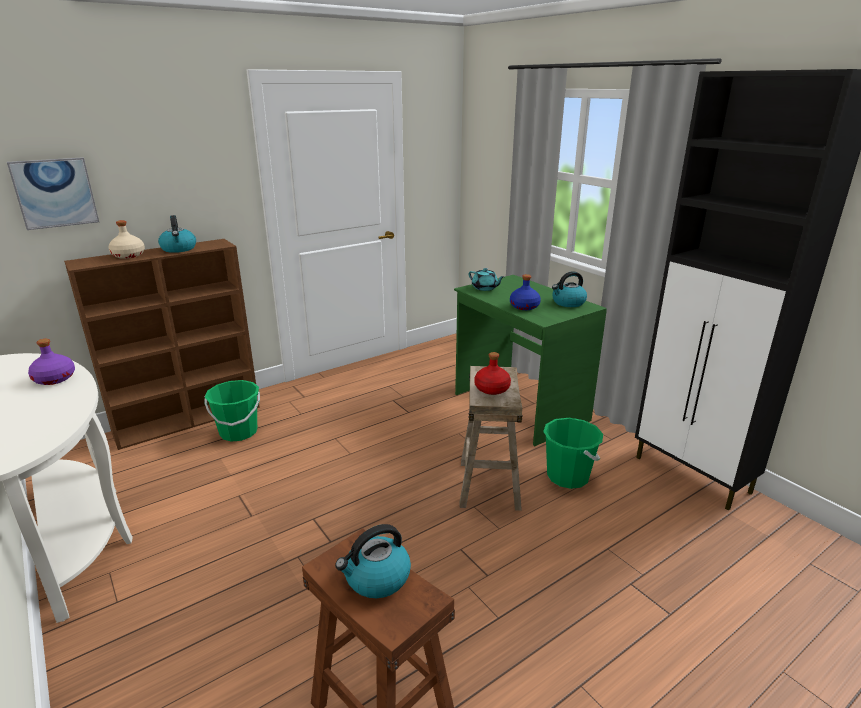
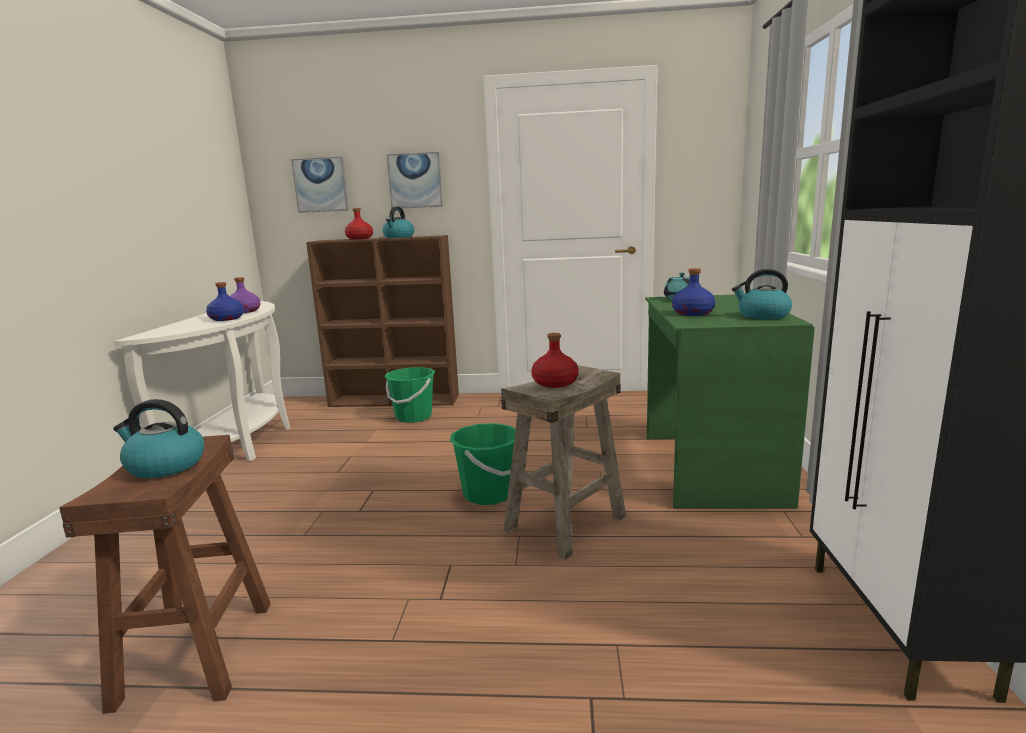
camera: 40 degrees right, 10 degrees down
beige bottle [108,220,145,259] -> red bottle [345,208,373,239]
green bucket [543,418,603,489] -> green bucket moved to [450,423,516,505]
none -> blue bottle [206,282,244,321]
none -> picture [387,152,443,208]

